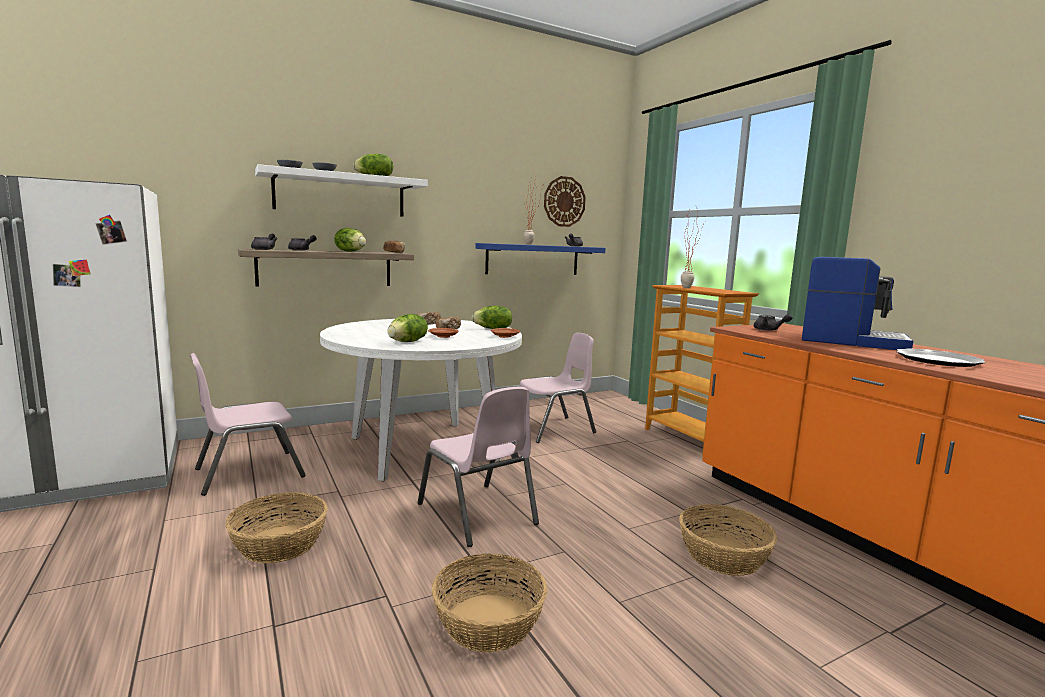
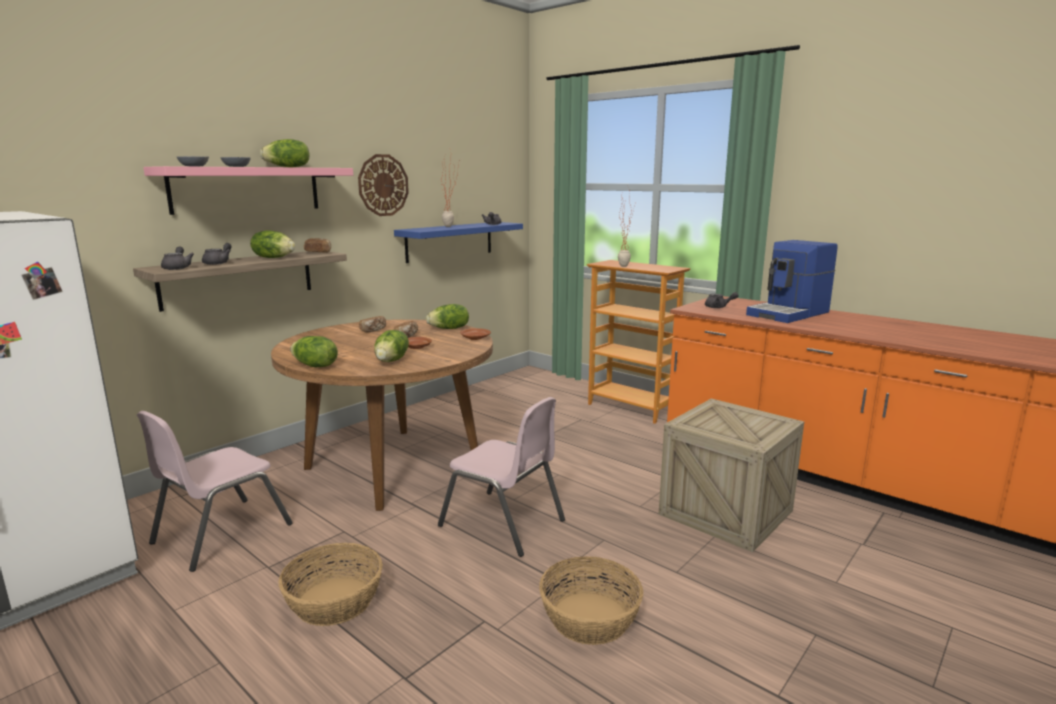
camera: 20 degrees left, 5 degrees up
white shelf [255,164,428,217] -> pink shelf [143,166,353,215]
white dining table [320,319,522,481] -> brown dining table [271,319,493,511]
pink chair [520,333,596,443] -> none
wall clock [544,176,586,227] -> wall clock moved to [358,154,409,216]
basket [679,504,777,576] -> crate [658,398,804,552]
coffee machine [802,257,913,350] -> coffee machine turned 135 degrees clockwise [746,240,838,323]
plate [897,348,986,367] -> none
none -> lettuce [290,336,338,367]

